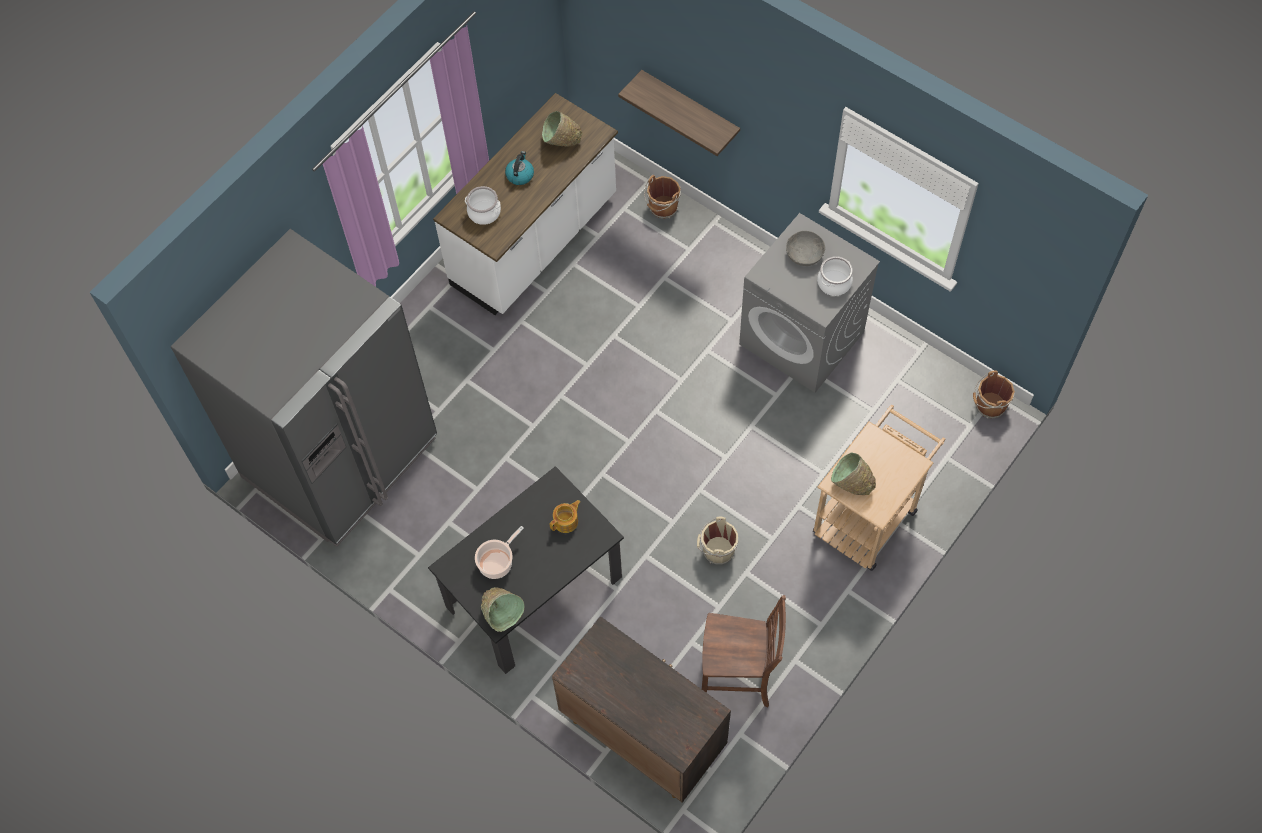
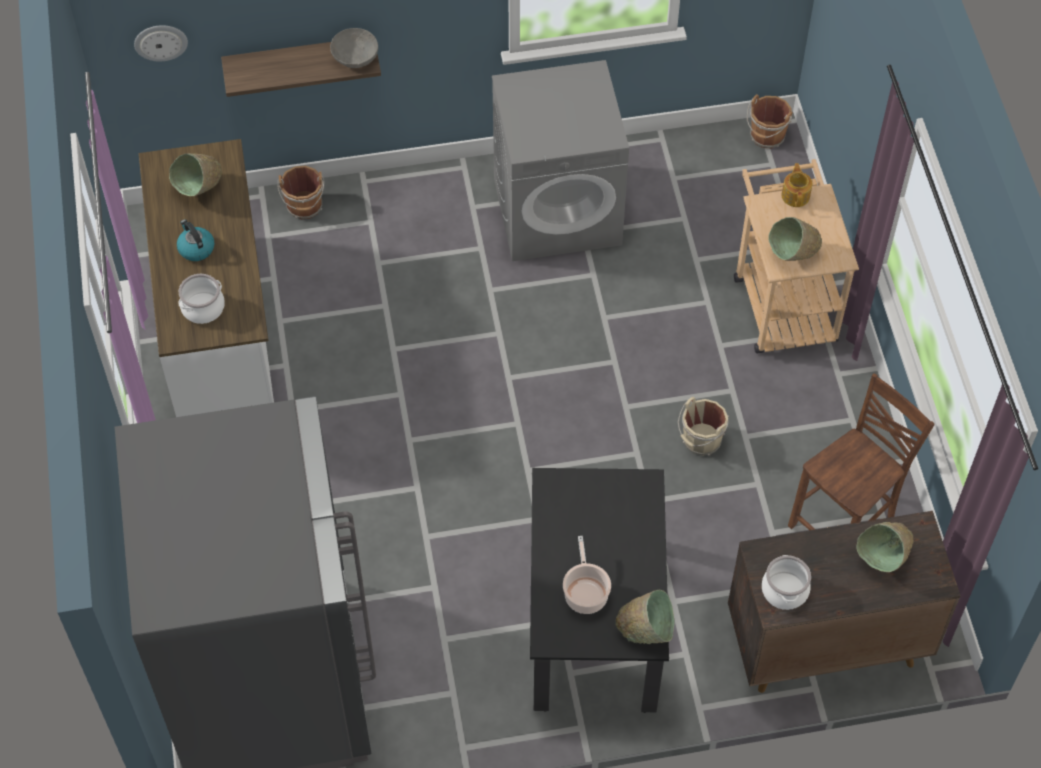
camera: 50 degrees left, 5 degrees down
teapot [550,500,580,533] -> teapot moved to [782,163,812,207]
grey bowl [786,231,825,266] -> grey bowl moved to [330,28,378,68]
cooking pot [817,256,853,296] -> cooking pot moved to [762,555,811,610]
none -> wall clock [134,25,188,61]
none -> green bowl [856,522,914,572]

